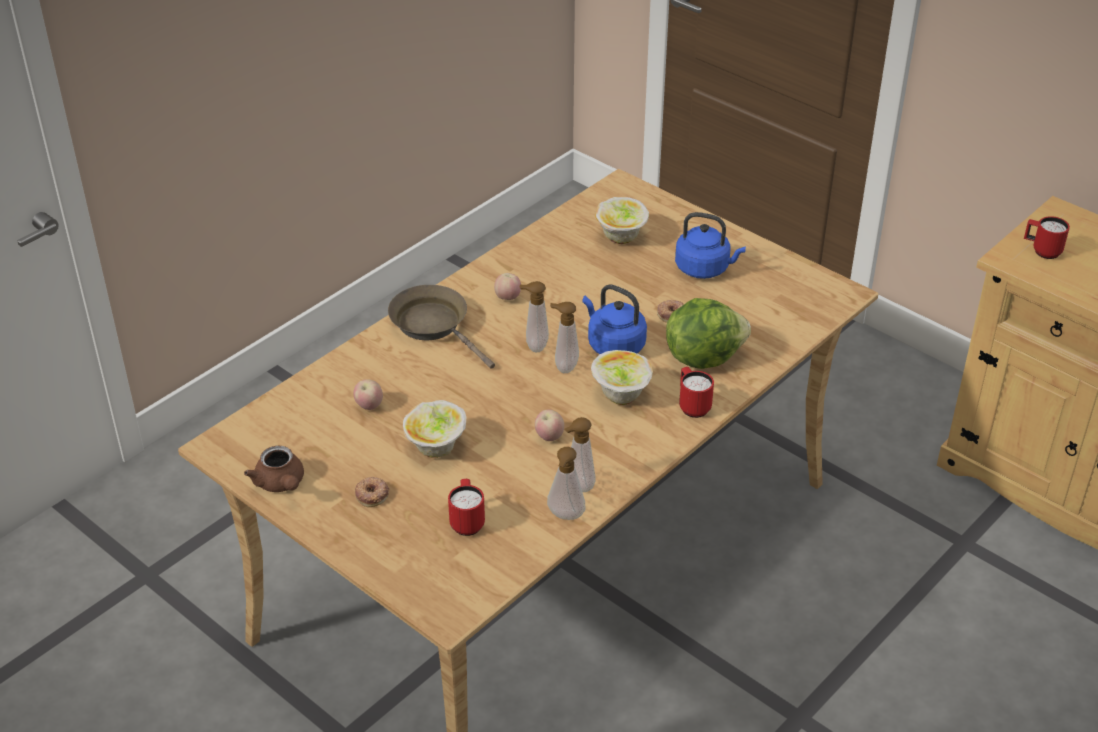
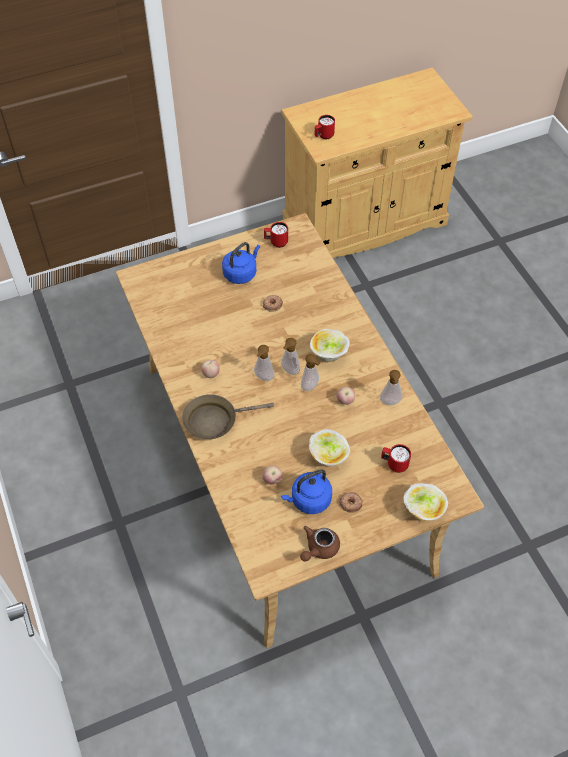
camera: 65 degrees left, 15 degrees up
brown teapot [244,446,304,492] -> brown teapot turned 135 degrees clockwise [300,526,340,562]
soap dispenser [547,447,585,520] -> soap dispenser moved to [301,354,320,391]
blue kettle [583,284,647,354] -> blue kettle moved to [281,469,332,514]
bowl [595,197,649,244] -> bowl moved to [403,483,448,521]
lettuce [666,298,751,369] -> none
red mug [679,367,714,418] -> red mug moved to [264,222,288,248]

